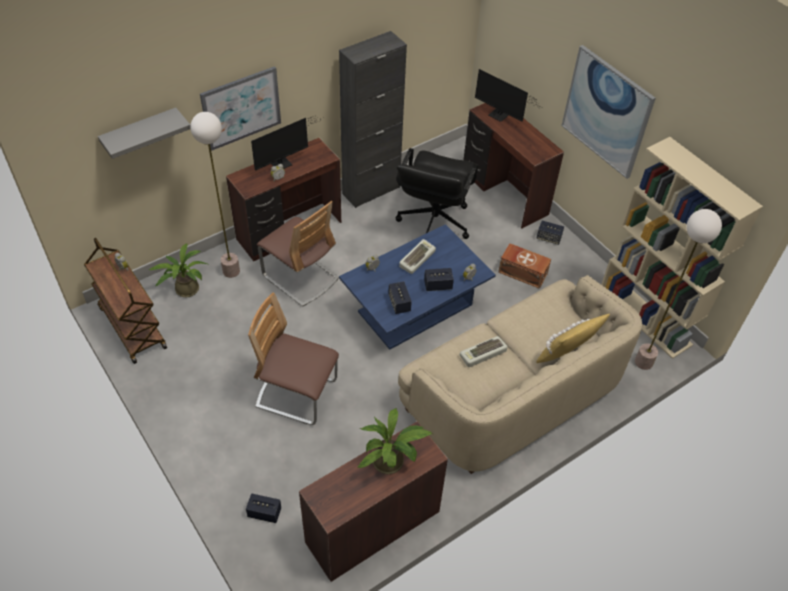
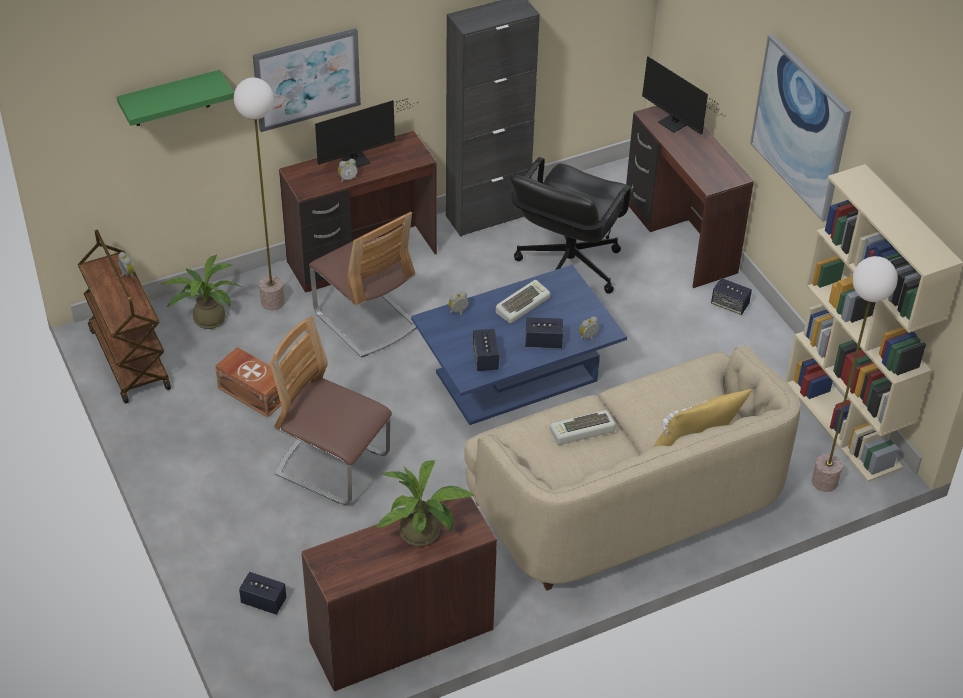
camera: 10 degrees right, 5 degrees down
grey shelf [98,108,191,159] -> green shelf [117,70,234,126]
brown storage box [498,243,551,289] -> brown storage box moved to [215,347,281,418]

